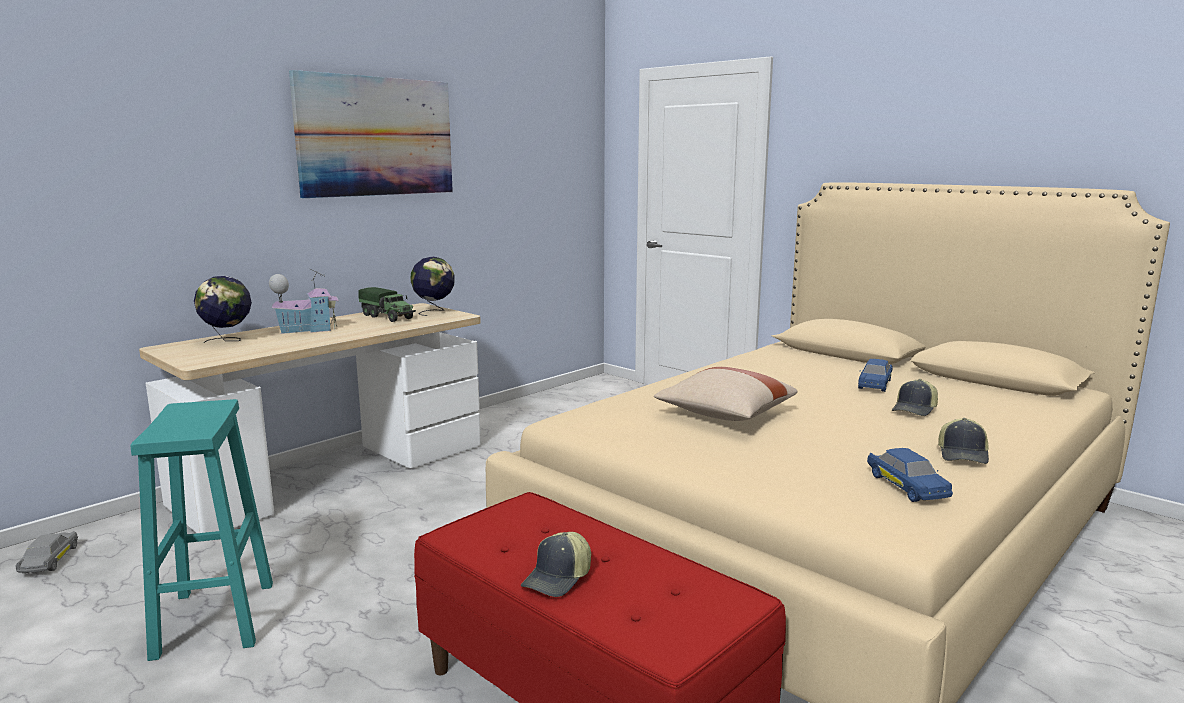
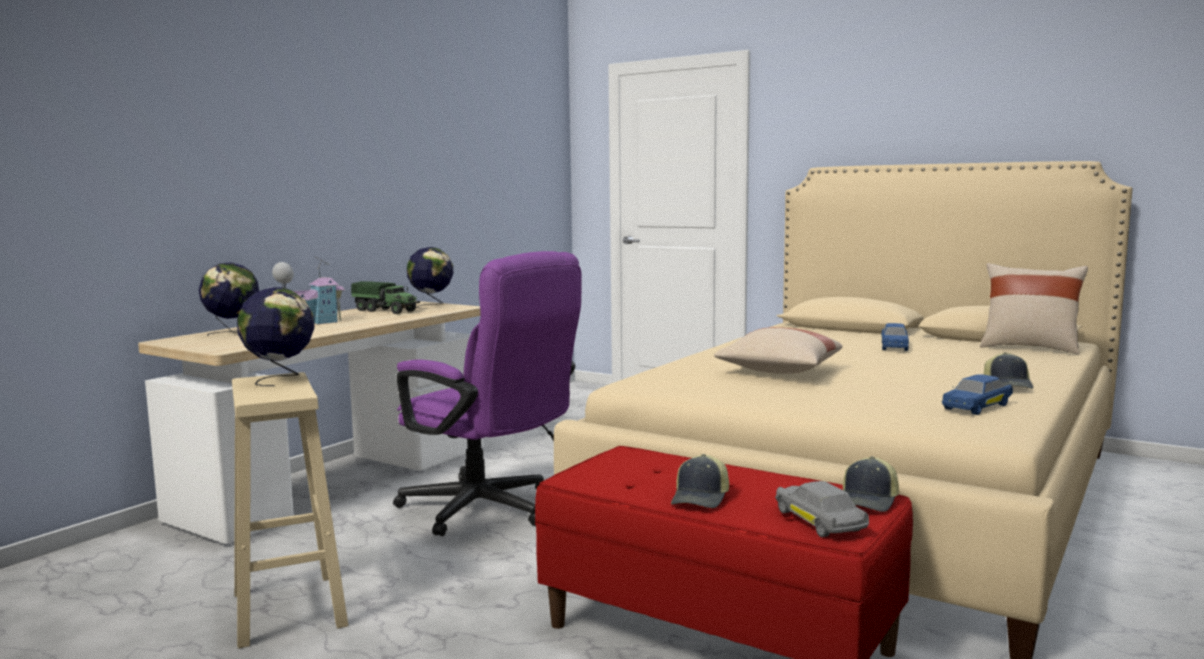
camera: 10 degrees left, 5 degrees down
grey toy car [16,531,78,573] -> grey toy car moved to [775,481,869,537]
turquoise stool [131,399,273,661] -> beige stool [232,372,348,649]
picture [289,70,453,198] -> none
blue toy car [867,448,953,502] -> blue toy car turned 75 degrees clockwise [942,374,1013,415]
cap [892,379,938,416] -> cap moved to [843,456,899,512]
none -> globe [237,287,315,386]
none -> purple office chair [393,251,581,536]
none -> beige pillow [980,263,1088,354]

